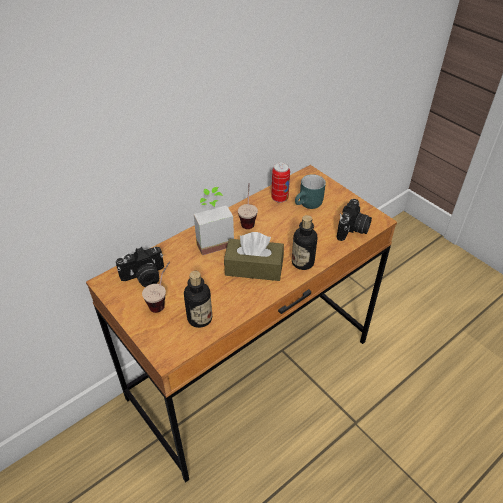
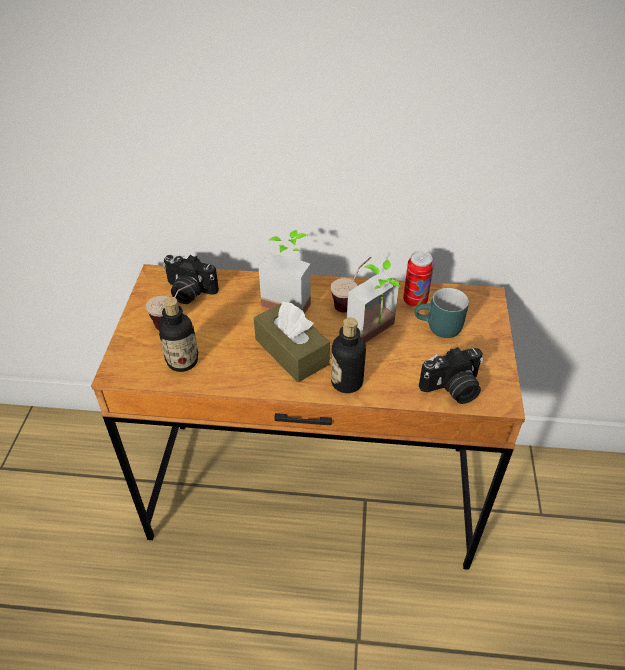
camera: 45 degrees right, 0 degrees up
none -> potted plant [347,260,400,343]

